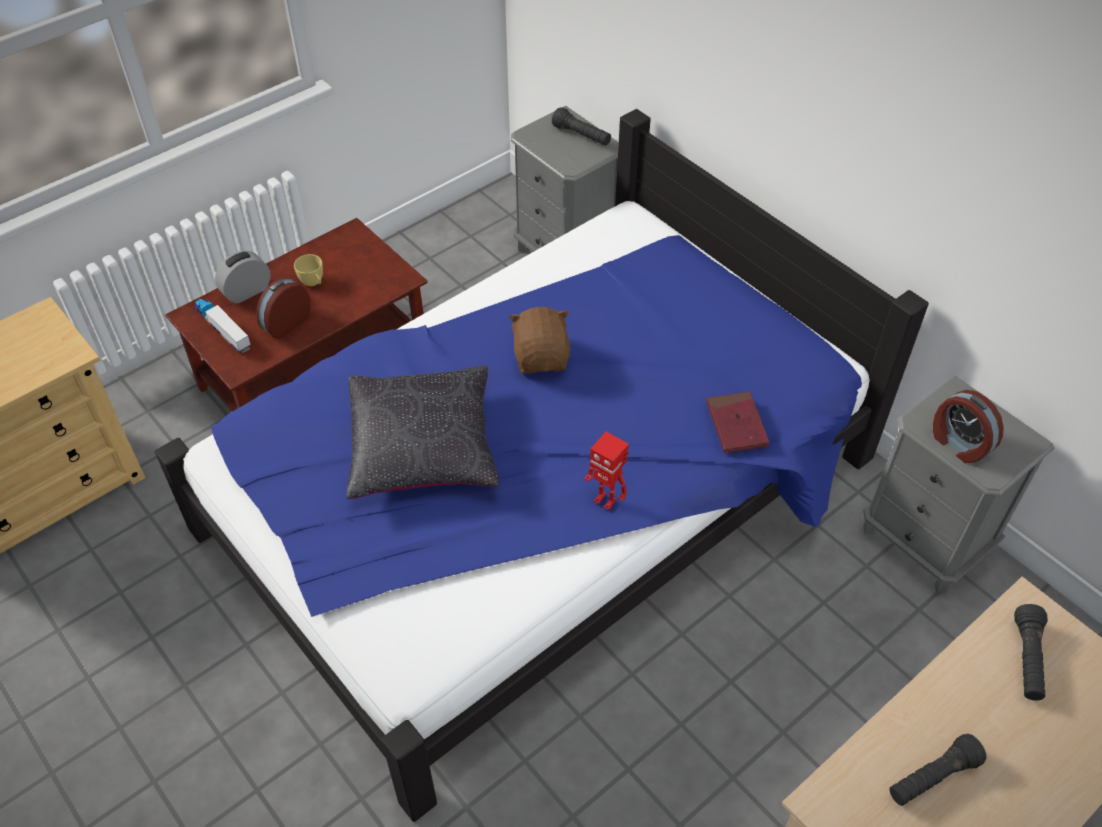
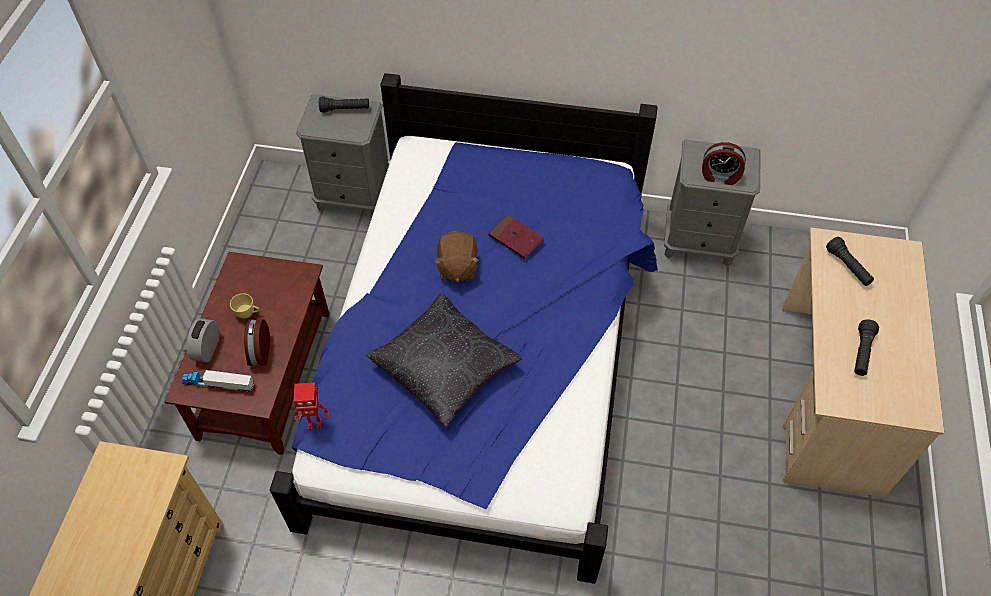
camera: 40 degrees left, 5 degrees up
brown plush toy [509,307,570,374] -> brown plush toy turned 135 degrees counterclockwise [434,231,479,283]
toy robot [584,432,629,511] -> toy robot moved to [293,382,329,430]
red book [706,391,769,453] -> red book moved to [488,215,544,259]

